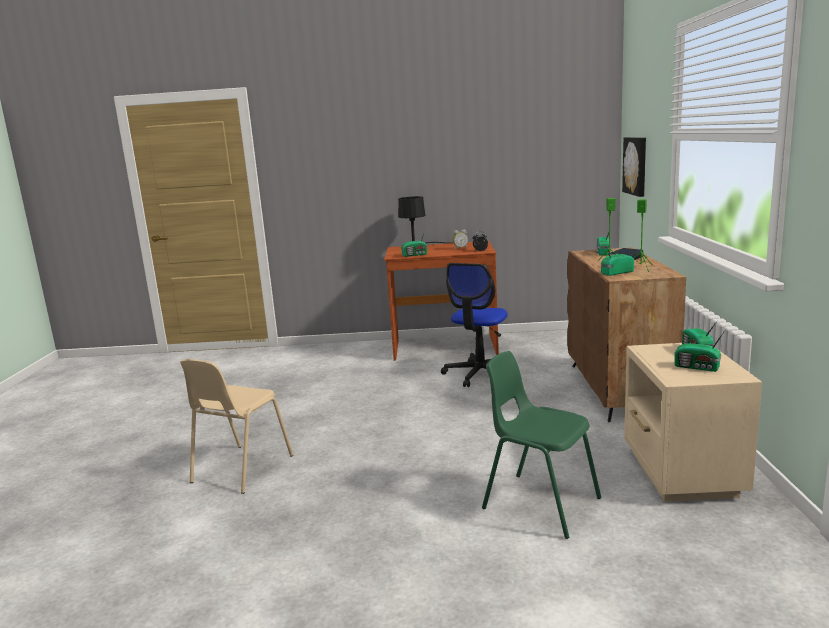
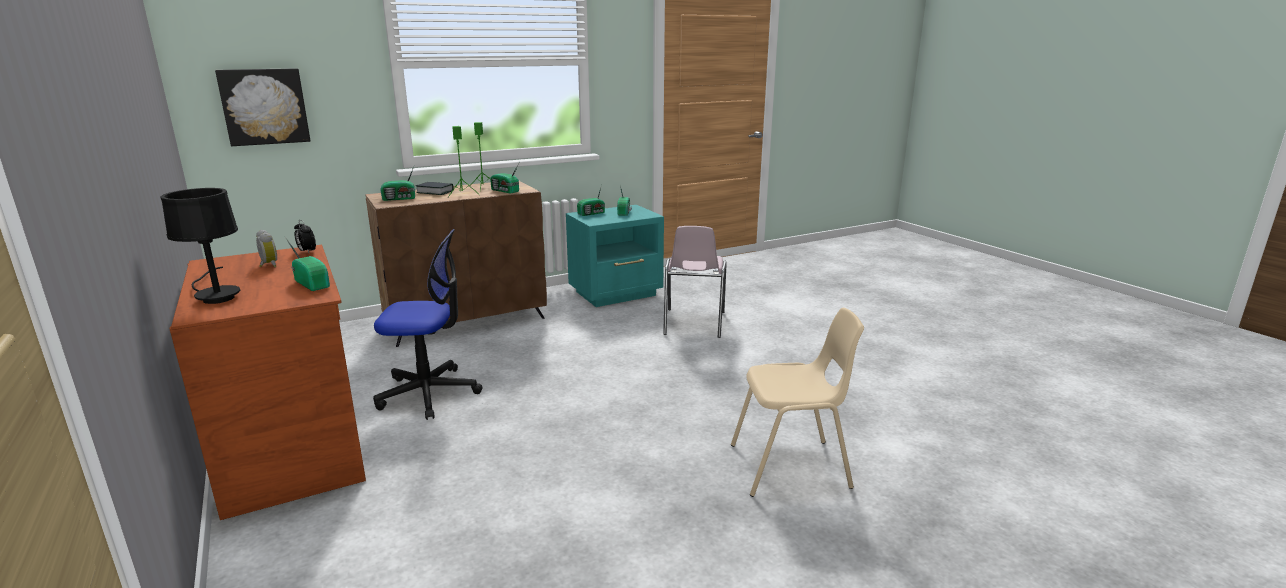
camera: 120 degrees left, 5 degrees up
green chair [482,351,601,539] -> pink chair [663,226,727,338]
beige nightstand [624,343,762,502] -> turquoise nightstand [566,205,664,307]

